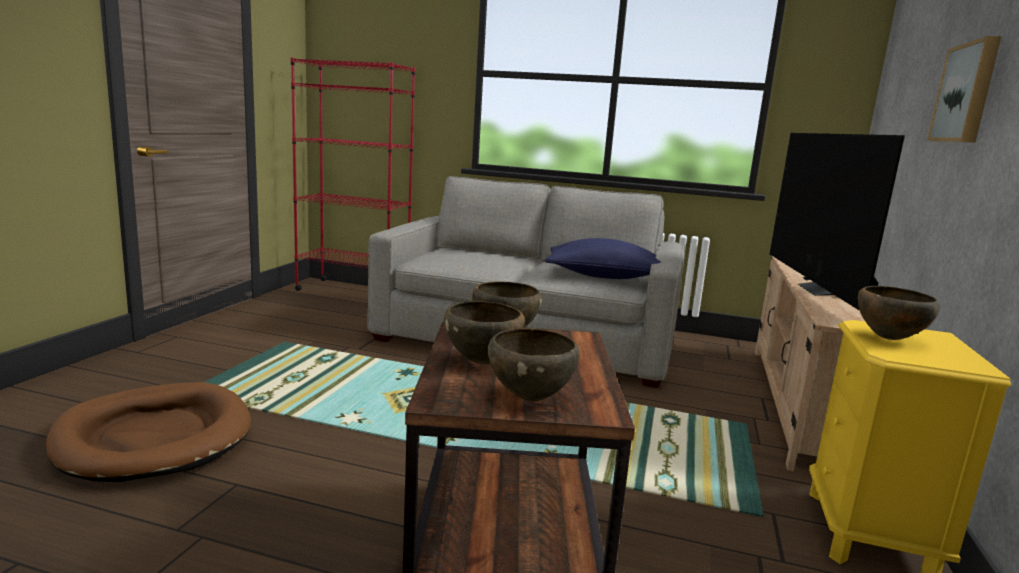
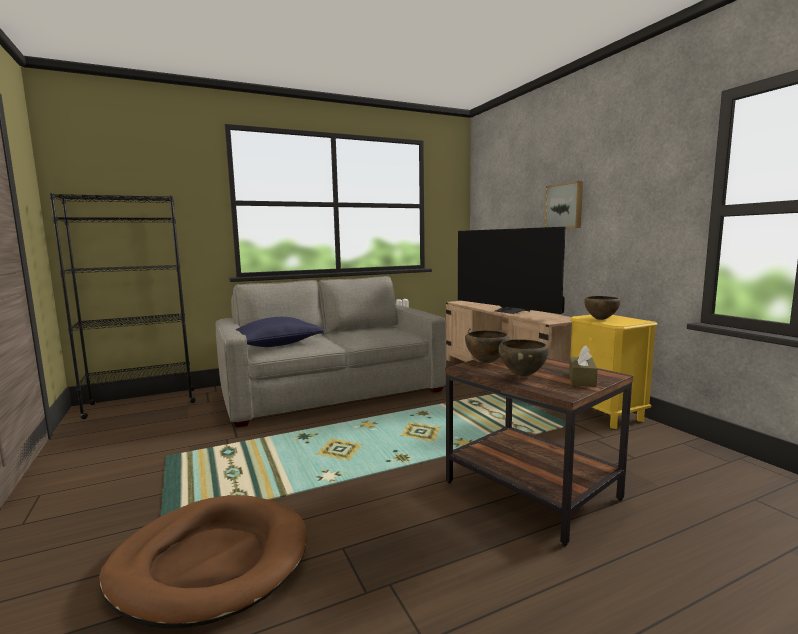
camera: 40 degrees left, 5 degrees down
red bookcase [290,57,415,291] -> black bookcase [49,193,195,419]
brown bowl [488,328,580,401] -> brown tissue box [569,345,597,387]
blue pillow [545,238,661,279] -> blue pillow moved to [236,317,324,347]

